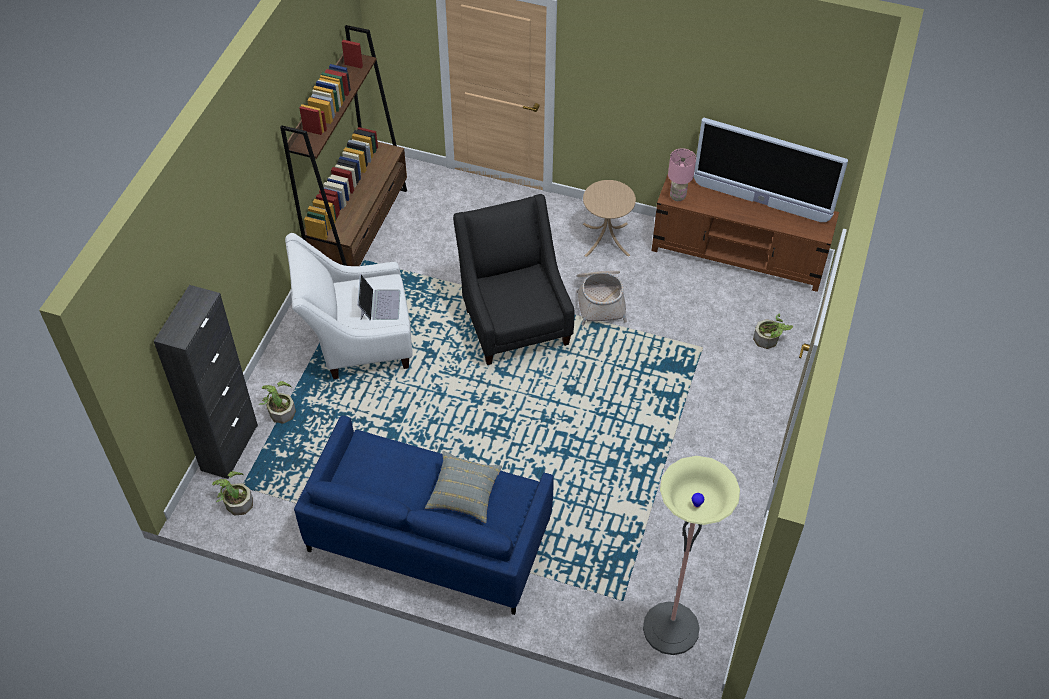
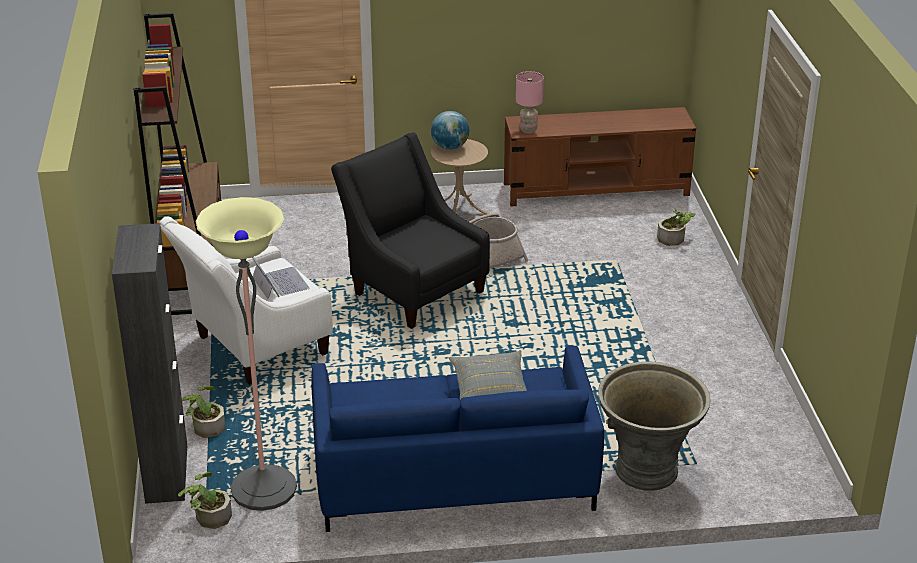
camera: 25 degrees left, 20 degrees down
floor lamp [643,456,740,655] -> floor lamp moved to [196,197,297,511]
television [694,118,848,222] -> none
none -> globe [431,111,469,150]
none -> grey planter [598,361,710,491]

